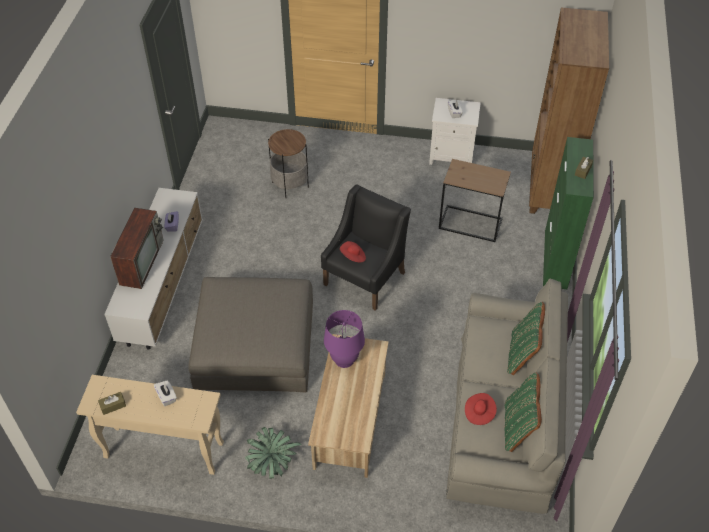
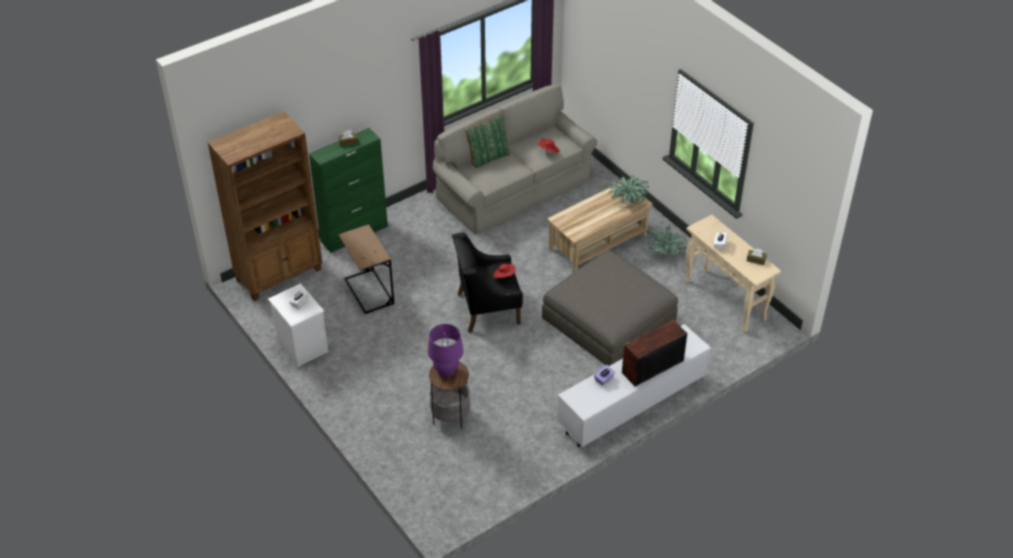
camera: 135 degrees left, 5 degrees down
purple table lamp [324,310,365,368] -> purple table lamp moved to [428,324,463,377]
green pillow [505,372,542,452] -> none
none -> potted plant [609,176,649,203]

